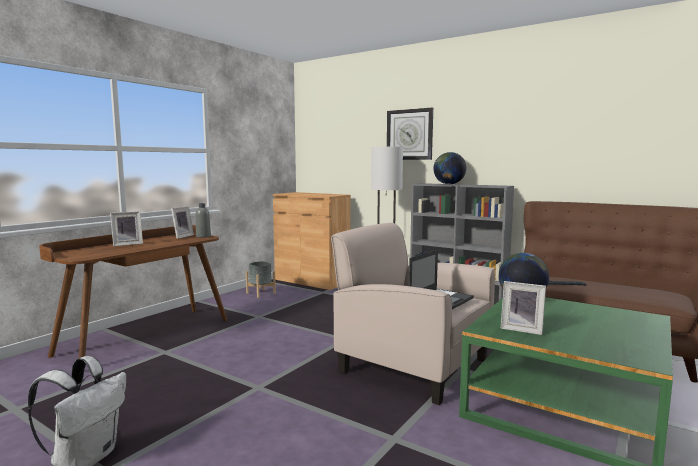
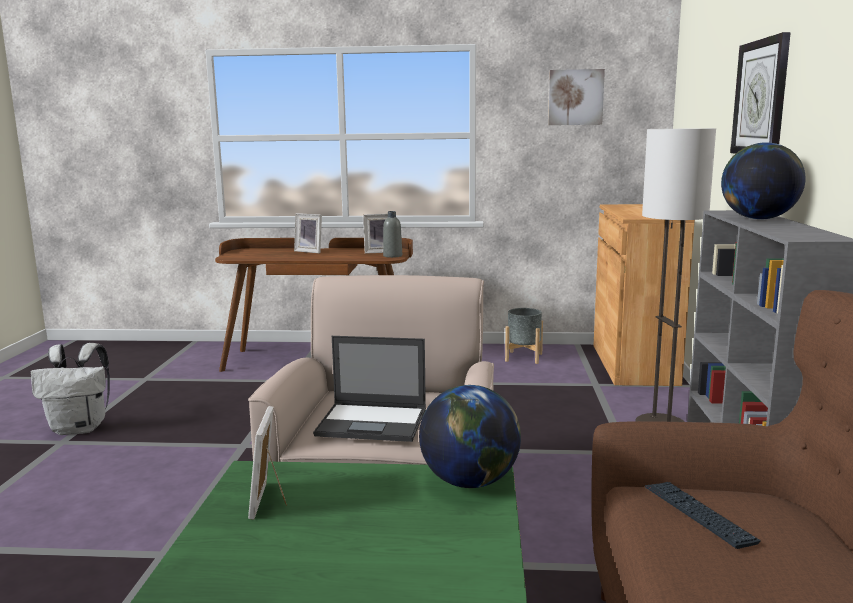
camera: 60 degrees right, 5 degrees up
none -> picture [548,69,605,125]

